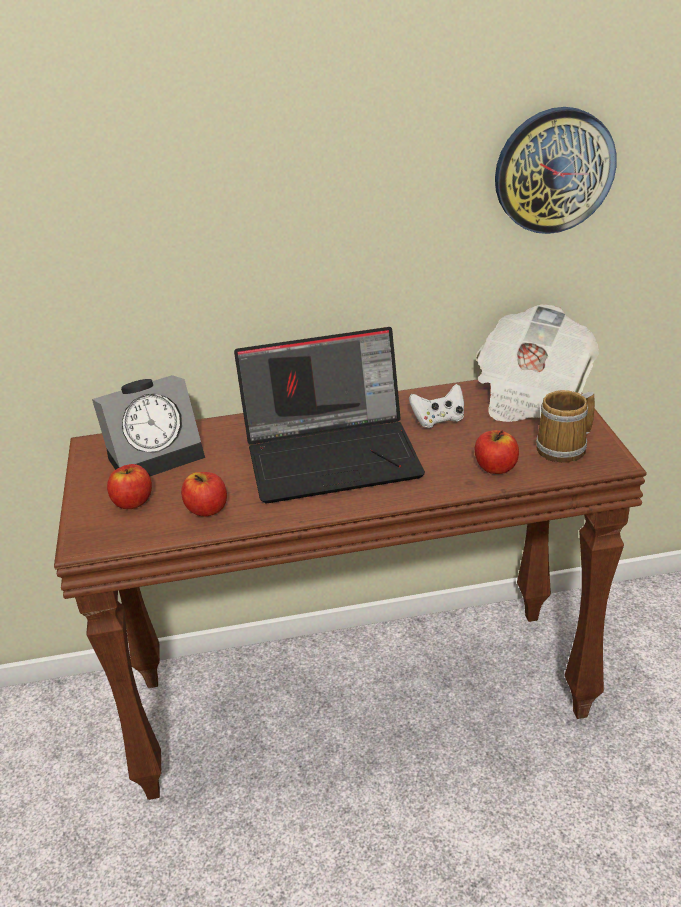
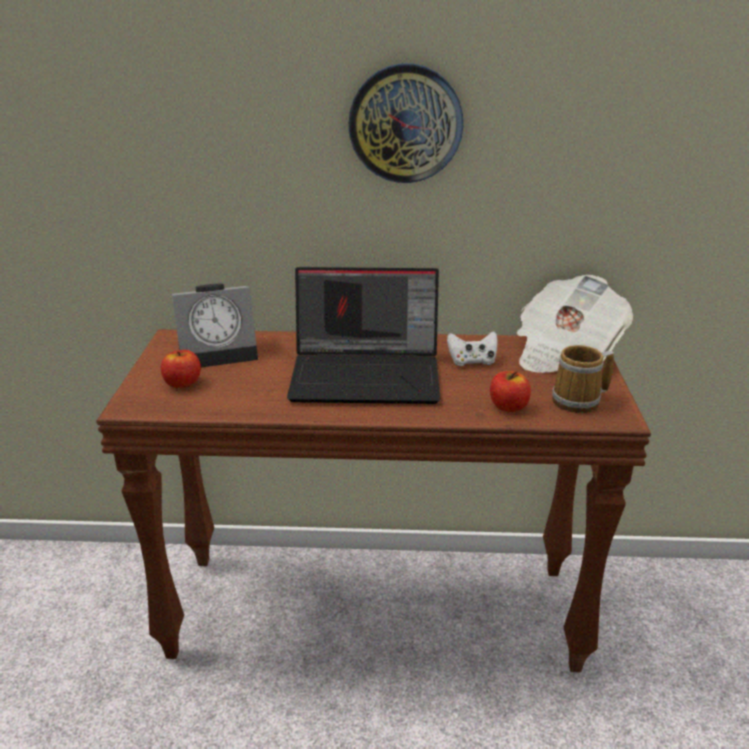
camera: 10 degrees right, 5 degrees down
apple [181,472,227,516] -> none
wall clock [495,107,617,234] -> wall clock moved to [348,63,463,183]

